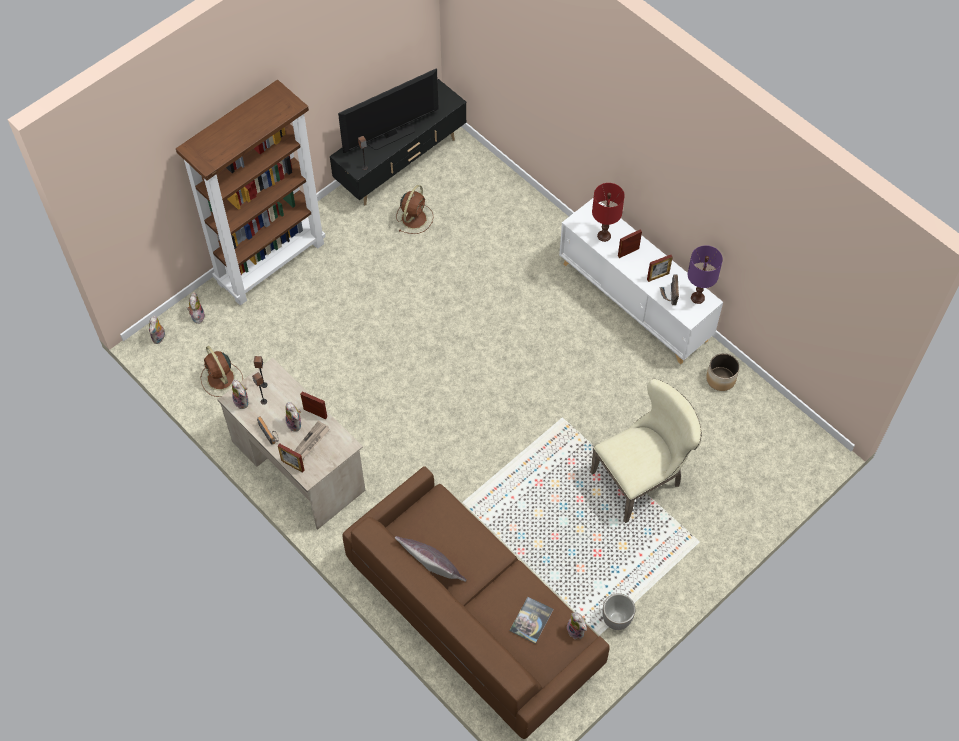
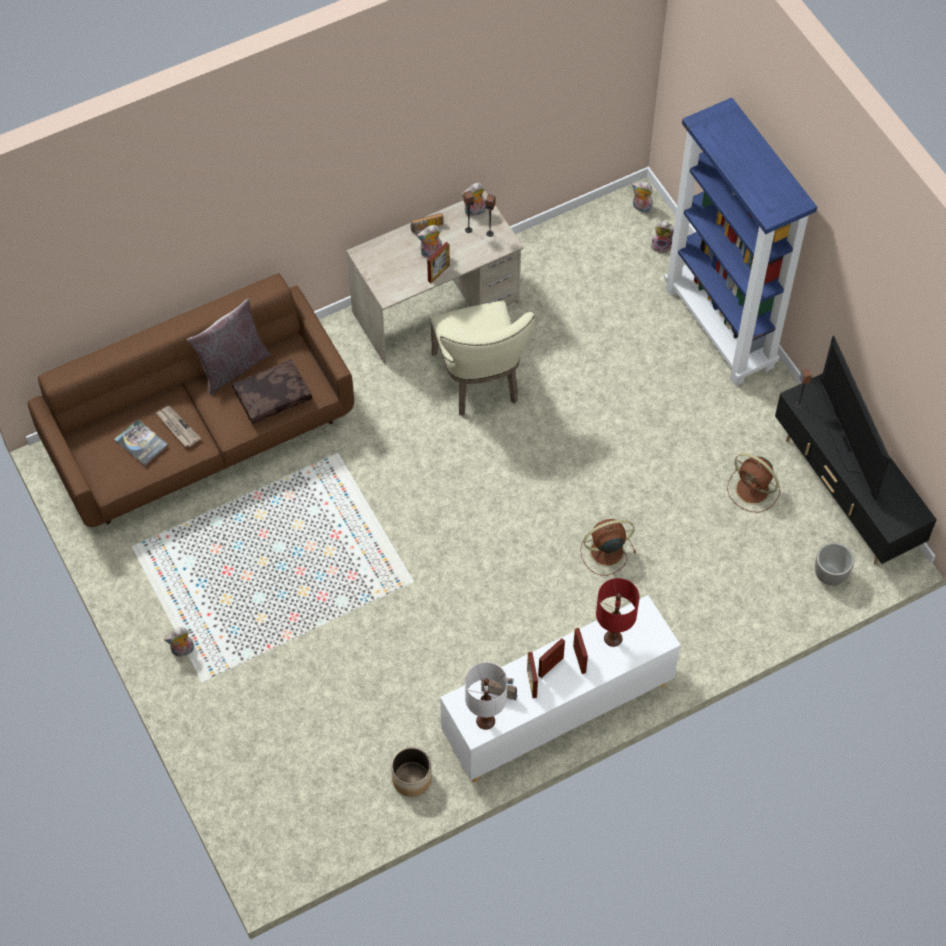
camera: 105 degrees right, 0 degrees up
brown bookcase [176,80,326,306] -> blue bookcase [664,98,817,386]
brown fan [200,346,243,397] -> brown fan moved to [580,519,636,576]
picture frame [278,443,305,473] -> picture frame moved to [538,638,565,678]
newspaper [294,421,330,460] -> newspaper moved to [156,406,201,447]
plush toy [567,612,587,640] -> plush toy moved to [164,627,194,657]
beige chair [590,379,702,523] -> beige chair moved to [430,301,535,416]
planter [603,593,635,630] -> planter moved to [815,543,854,586]
purple table lamp [688,245,723,304] -> white table lamp [465,662,508,730]
none -> brown pillow [232,359,312,424]

